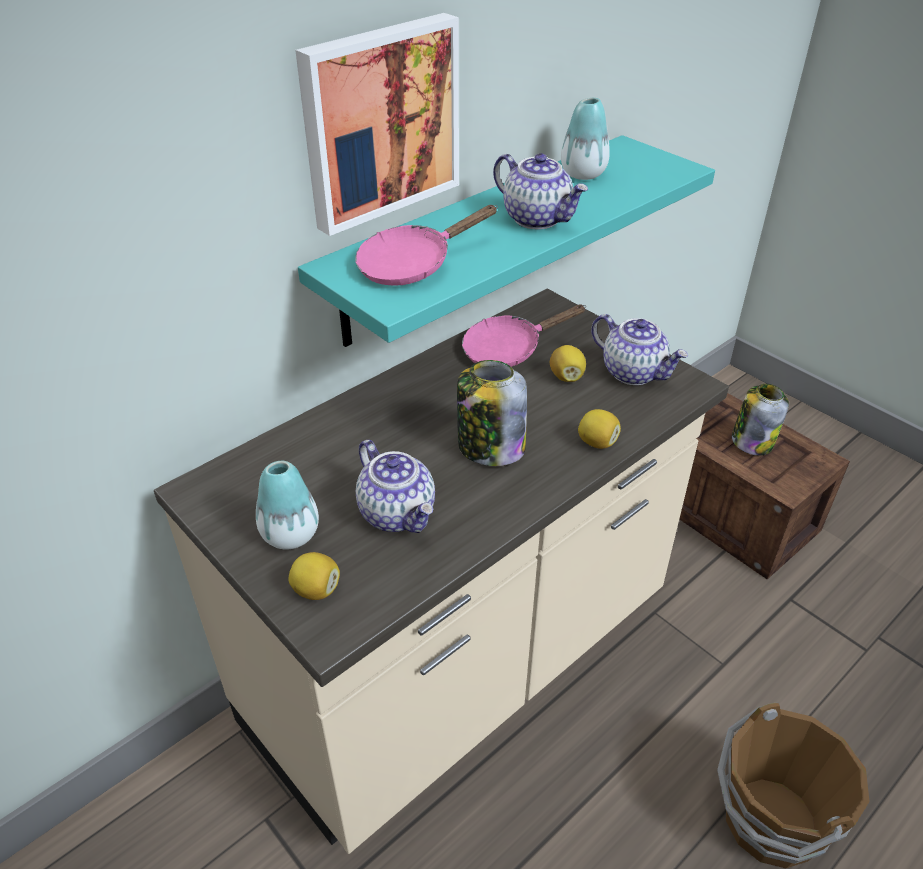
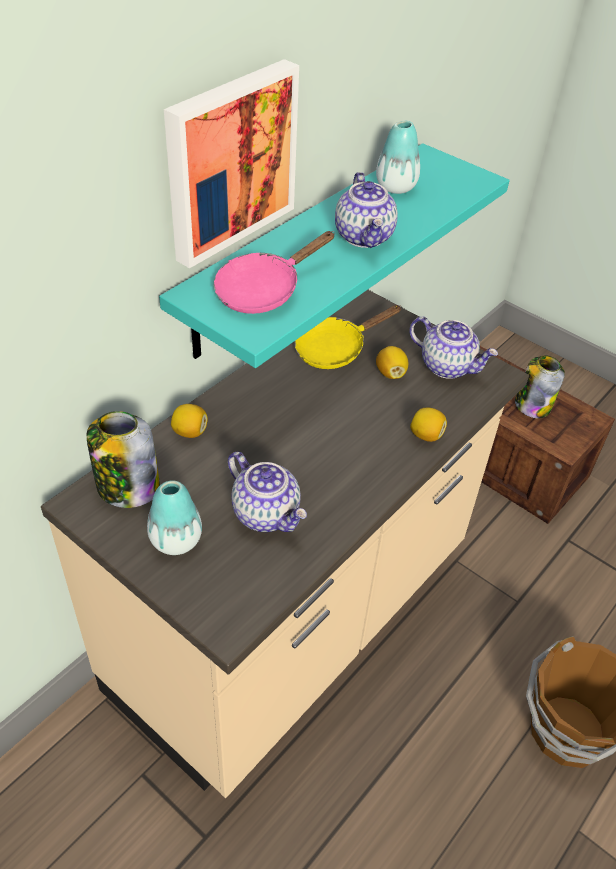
camera: 10 degrees left, 5 degrees up
lemon [288,552,340,600] -> lemon moved to [171,404,208,438]
jar [457,360,527,466] -> jar moved to [87,411,160,508]
pink frying pan [462,304,586,367] -> yellow frying pan [295,305,402,369]
teapot [493,153,588,229] -> teapot turned 45 degrees clockwise [335,172,398,248]

